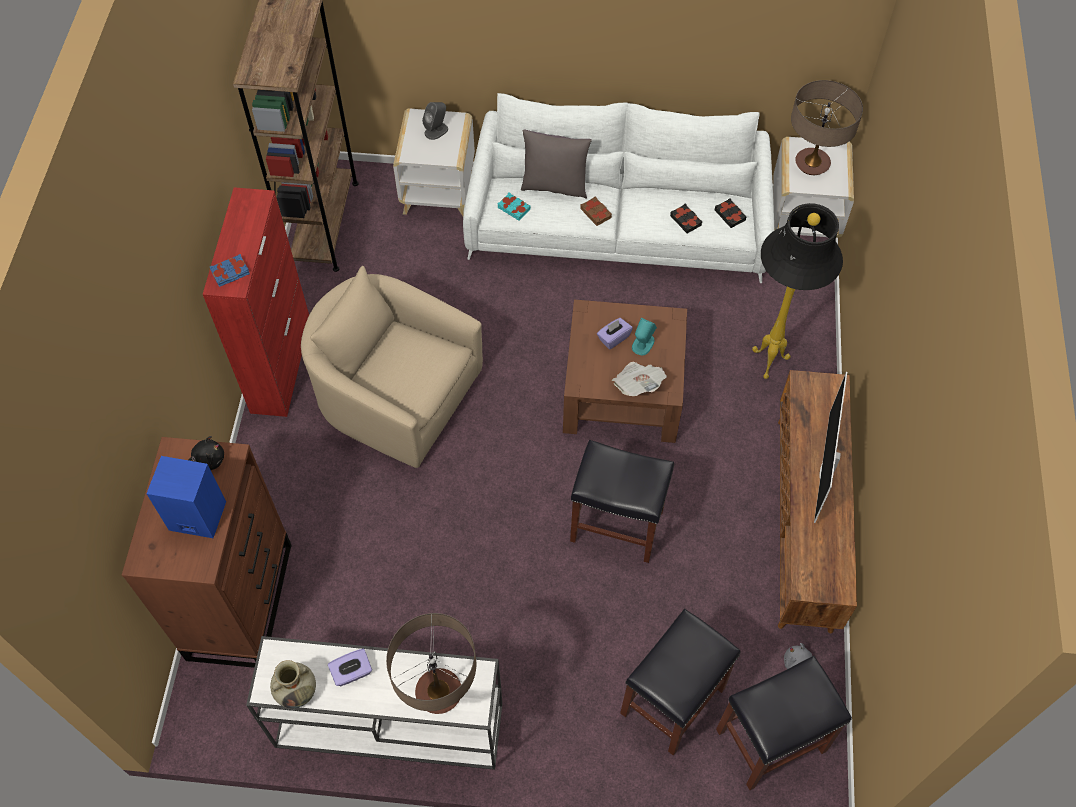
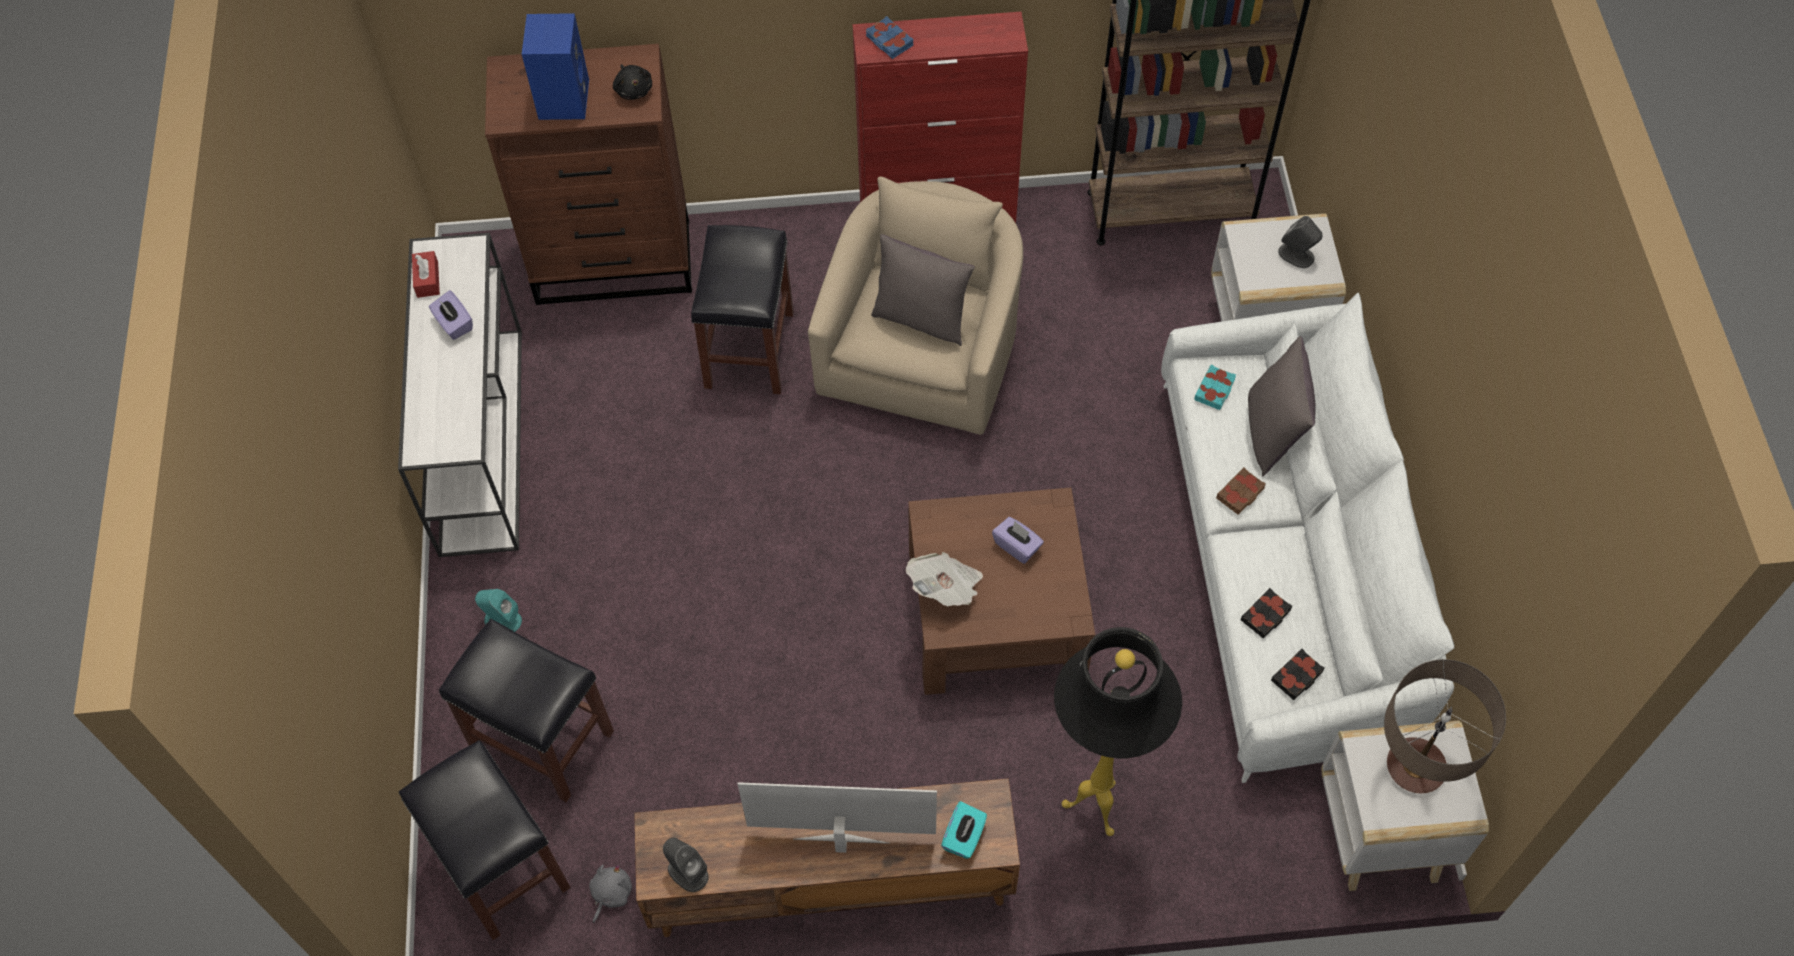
camera: 80 degrees right, 0 degrees up
beige vase [270,660,316,709] -> red tissue box [412,251,440,298]
table lamp [386,613,476,714] -> none
black stool [570,440,674,563] -> black stool moved to [691,225,794,394]
turquoise speaker [632,318,657,355] -> turquoise speaker moved to [475,589,522,632]
none -> grey speaker [663,838,709,892]
none -> grey pillow [871,234,975,346]
none -> turquoise tissue box [941,801,987,859]

